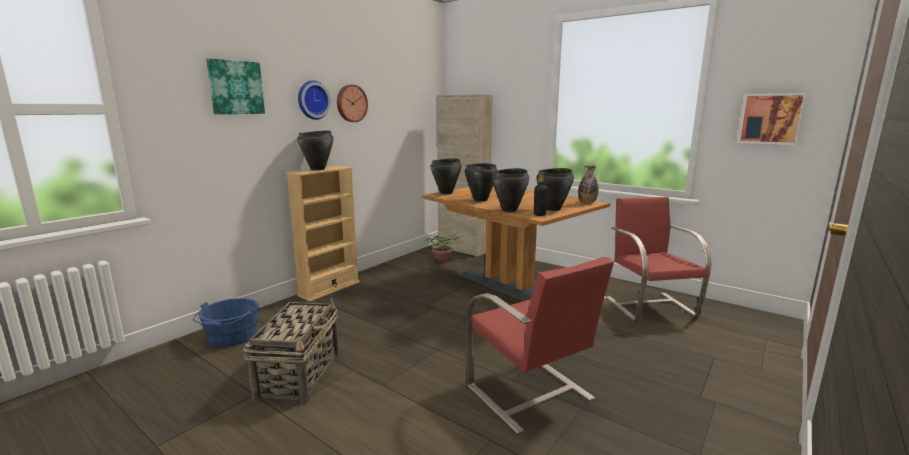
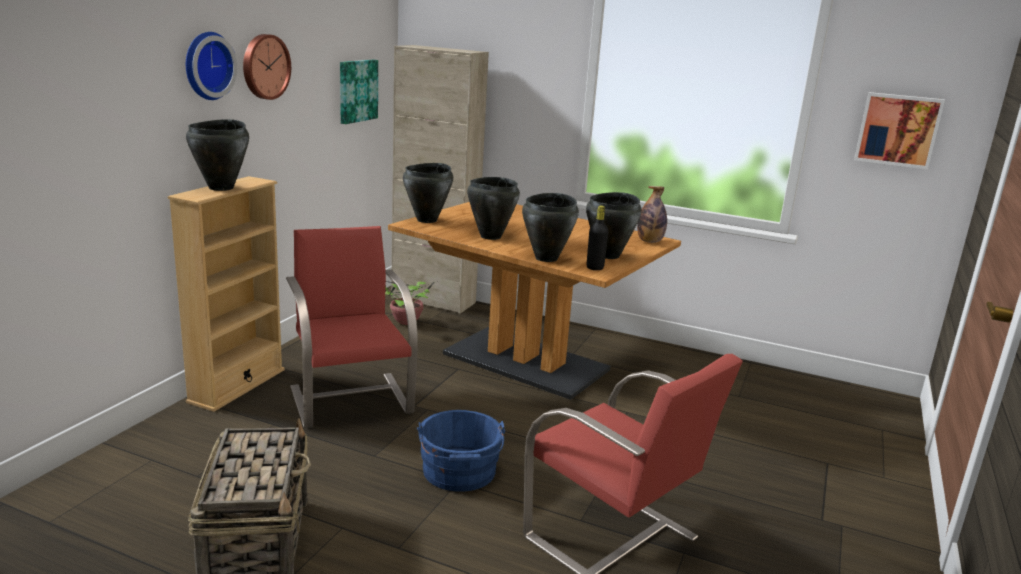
camera: 15 degrees left, 5 degrees up
blue bucket [193,298,259,347] -> blue bucket moved to [417,410,505,492]
picture [206,58,265,114] -> picture moved to [340,60,378,124]
red chair [607,197,712,322] -> red chair moved to [286,226,418,429]

